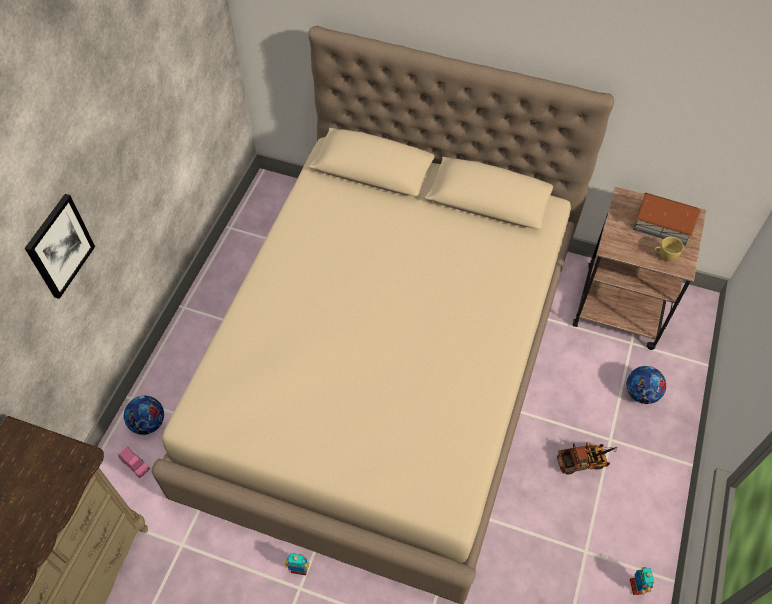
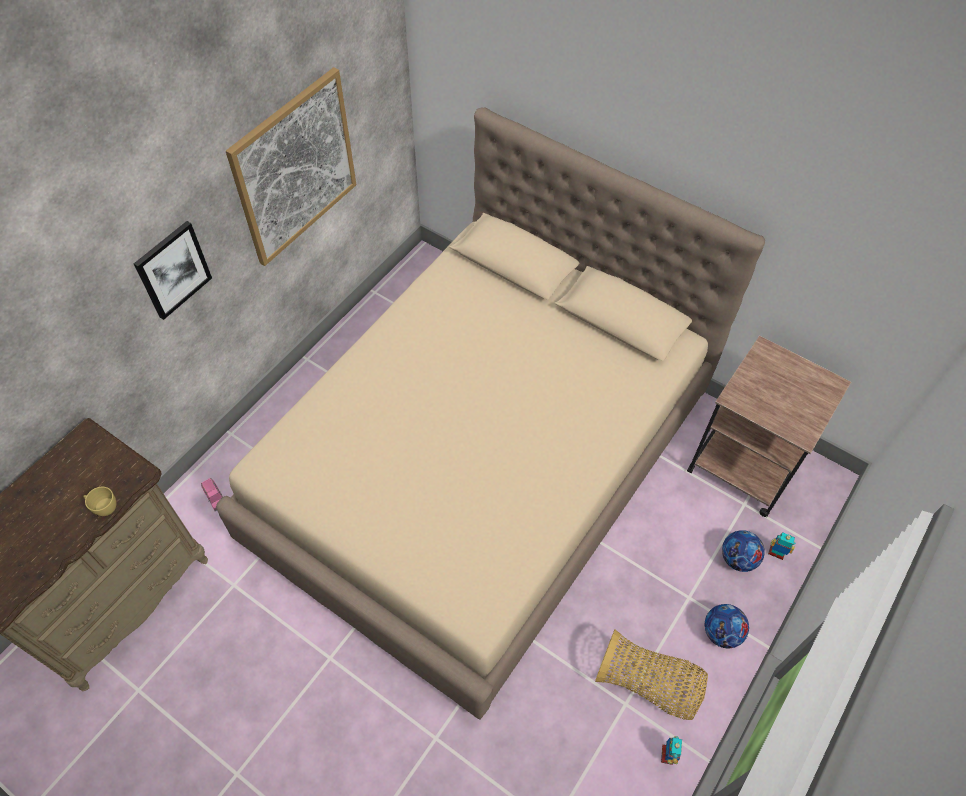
camera: 15 degrees right, 0 degrees up
football [124,396,164,435] -> football moved to [705,604,749,648]
toy robot [285,553,309,575] -> toy robot moved to [768,532,795,560]
toy truck [557,442,617,475] -> none
toy house [633,193,701,245] -> none
yellow cup [654,237,684,261] -> yellow cup moved to [83,487,116,516]
none -> picture [226,67,356,266]
none -> basket [595,629,708,720]

